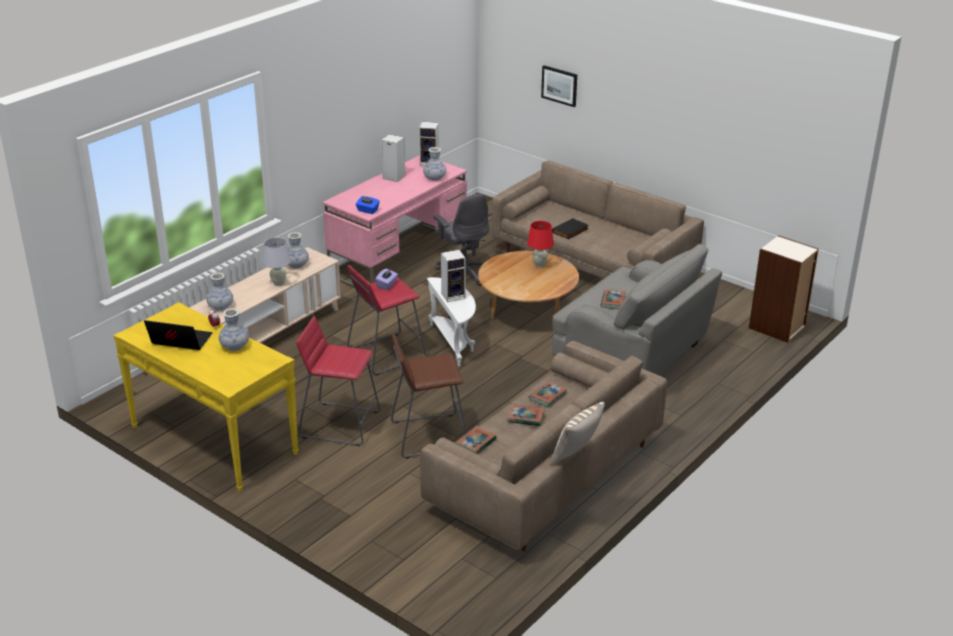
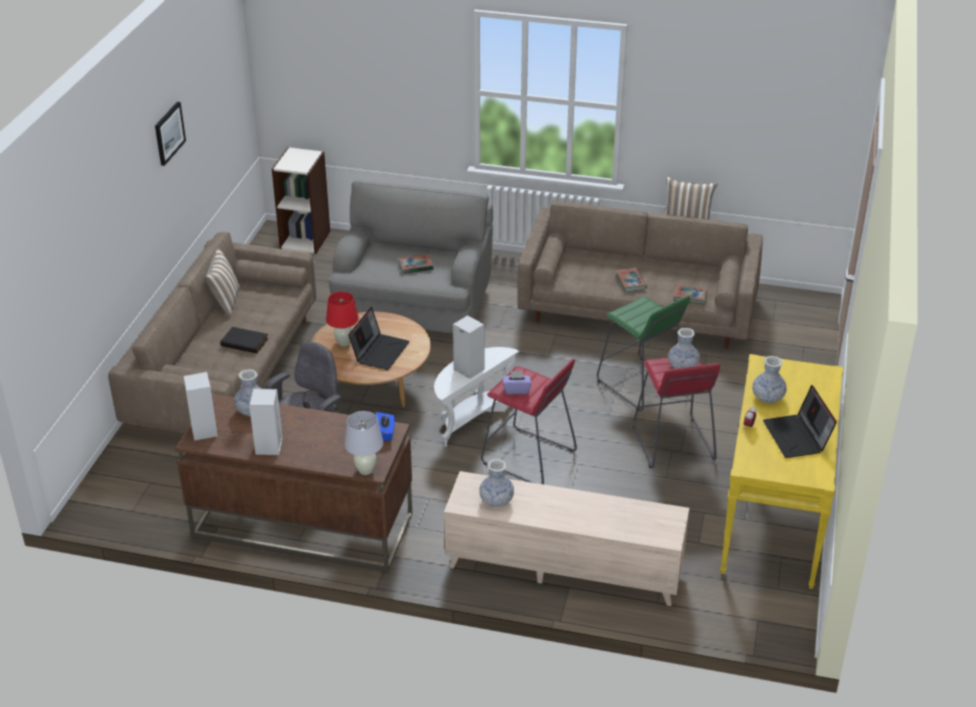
camera: 115 degrees left, 5 degrees up
vase [206,272,233,311] -> vase moved to [668,328,700,368]
white table lamp [263,237,291,286] -> white table lamp moved to [344,411,383,475]
pink desk [323,155,467,288] -> brown desk [175,394,412,573]
brown stool [391,334,466,459] -> green stool [597,296,690,411]
book [529,381,567,407] -> none
picture [541,65,577,107] -> picture moved to [155,102,186,166]
none -> pillow [205,248,240,318]
none -> laptop [348,307,410,370]

